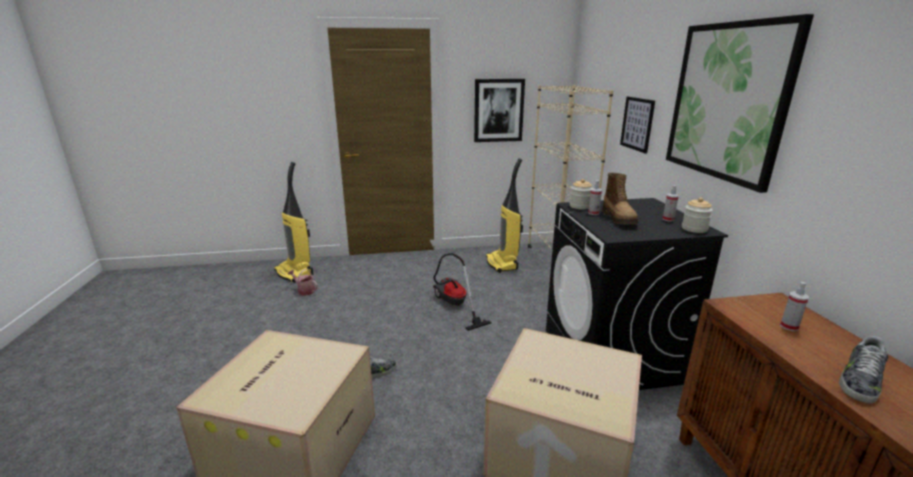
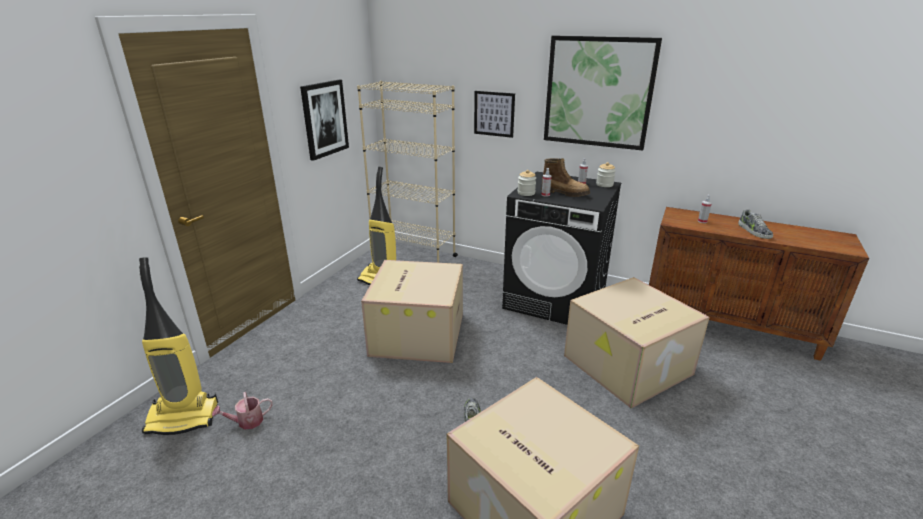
camera: 55 degrees left, 5 degrees up
vacuum cleaner [433,253,492,331] -> cardboard box [361,260,463,363]

